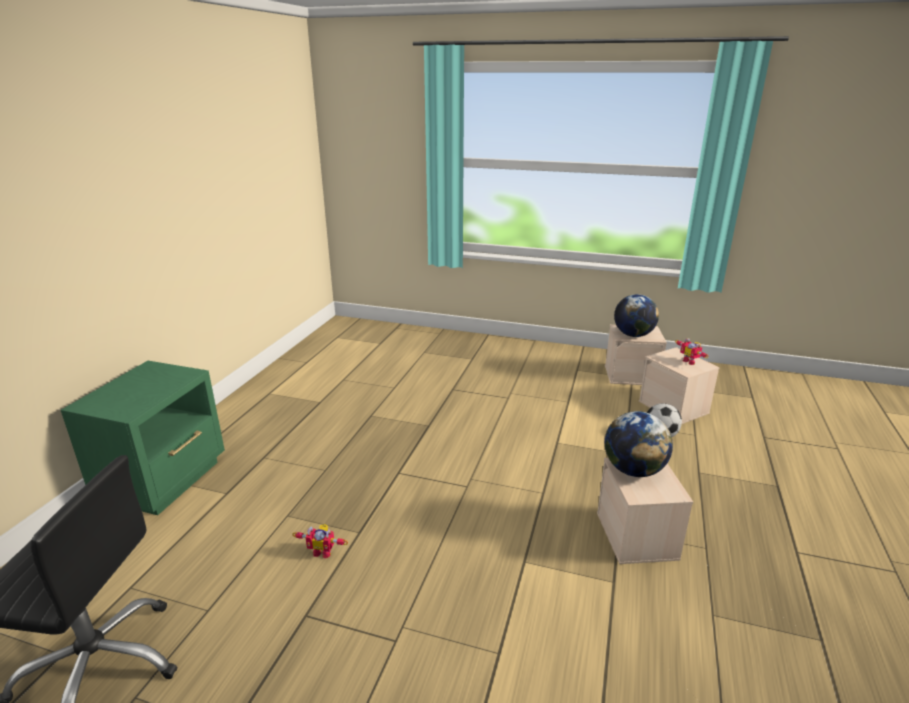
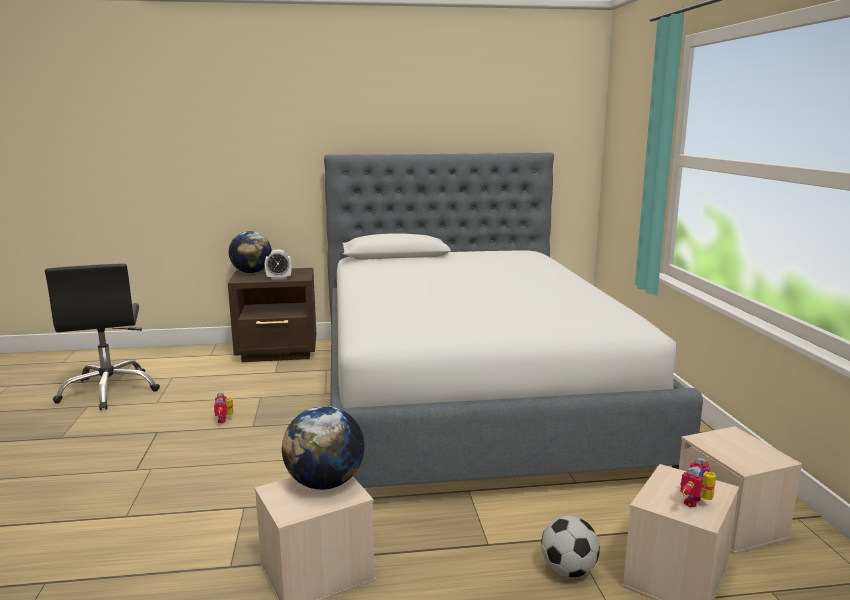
camera: 65 degrees right, 10 degrees down
green nightstand [61,361,225,515] -> brown nightstand [228,268,316,362]
globe [614,294,659,337] -> globe moved to [229,231,272,273]
none -> alarm clock [265,250,292,280]
none -> bed [324,153,703,488]

